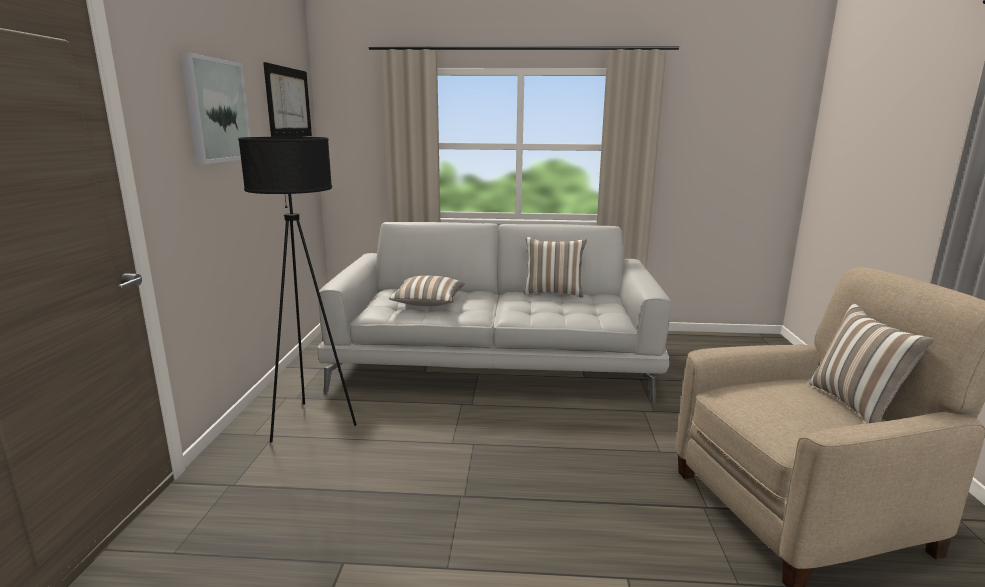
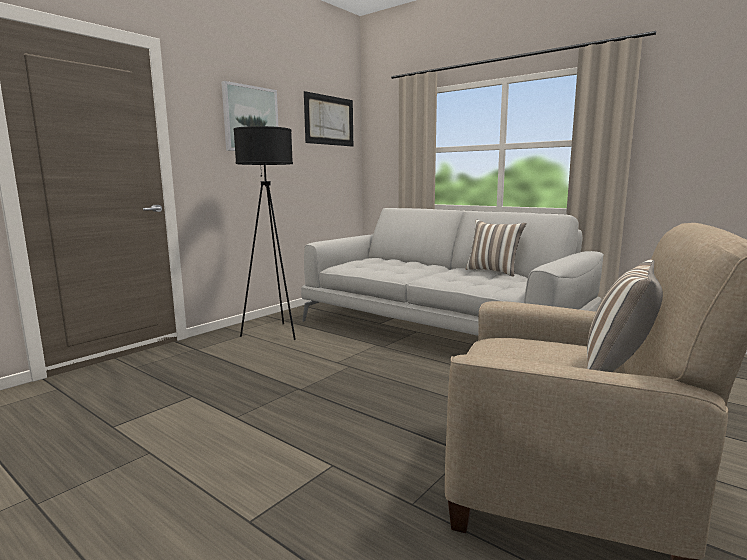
camera: 35 degrees right, 5 degrees down
pillow [389,275,464,306] -> none

